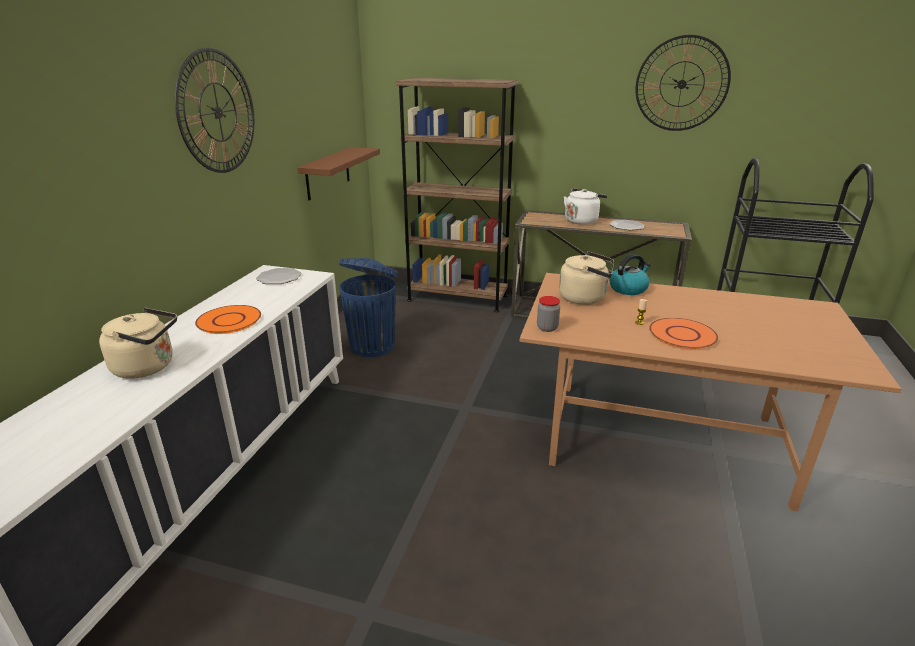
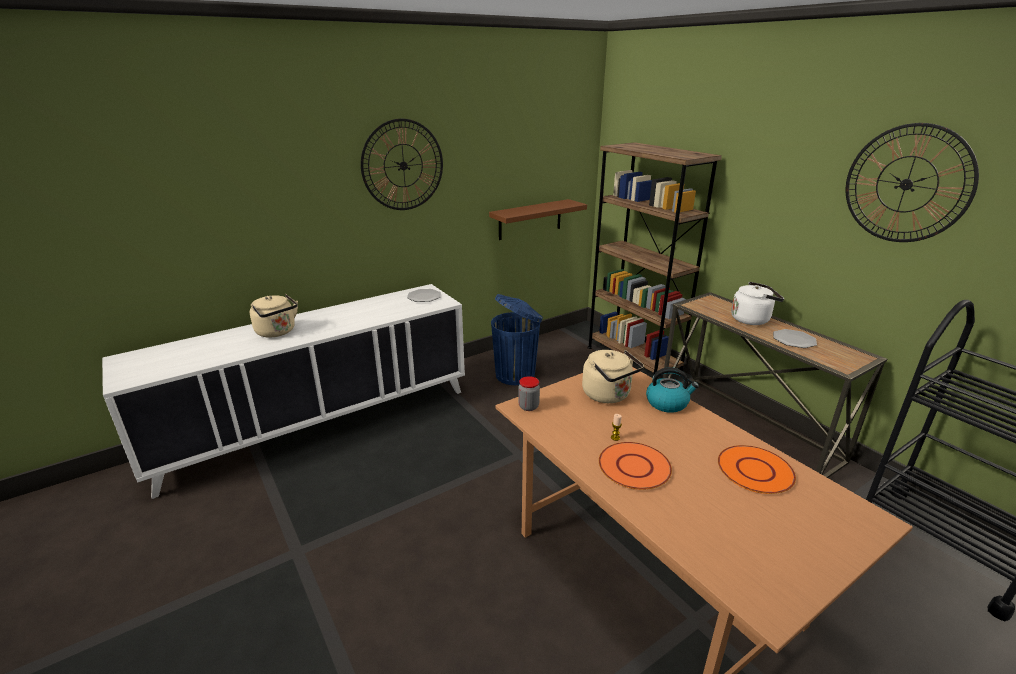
camera: 40 degrees right, 0 degrees up
orange plate [195,305,261,334] -> orange plate moved to [718,445,796,494]

